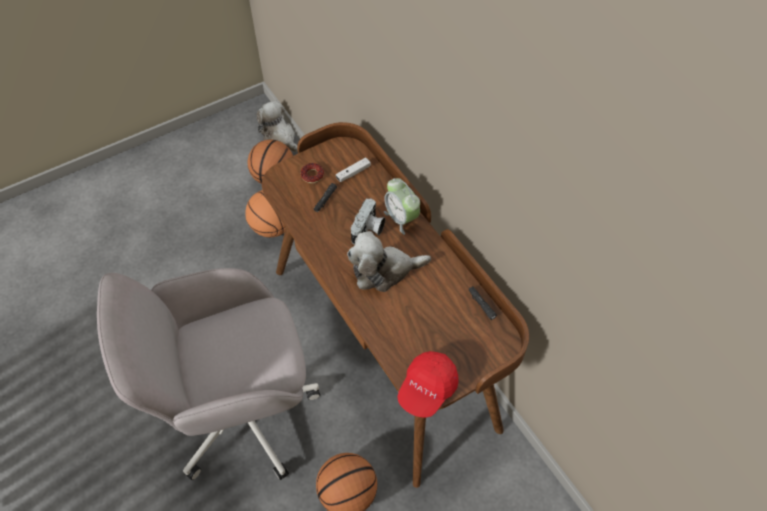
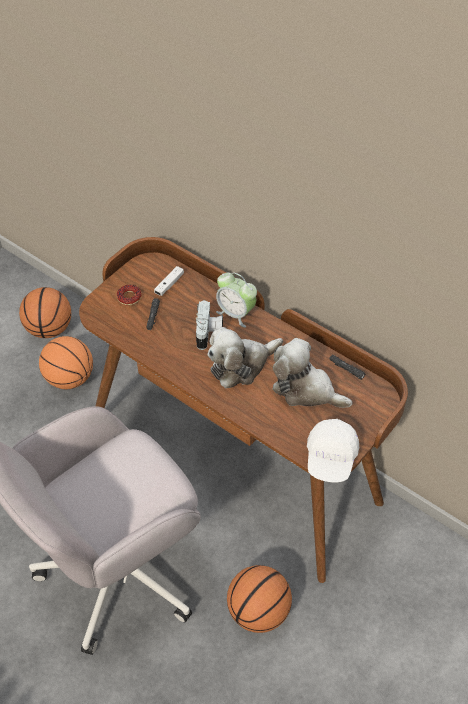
camera: 20 degrees left, 5 degrees down
plush toy [256,101,298,152] -> plush toy moved to [272,338,352,408]
red cap [397,351,459,418] -> white cap [307,419,359,482]

